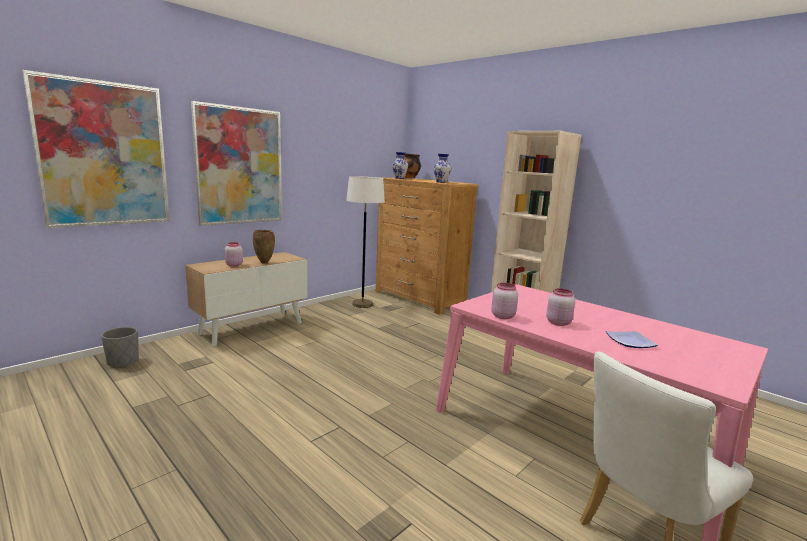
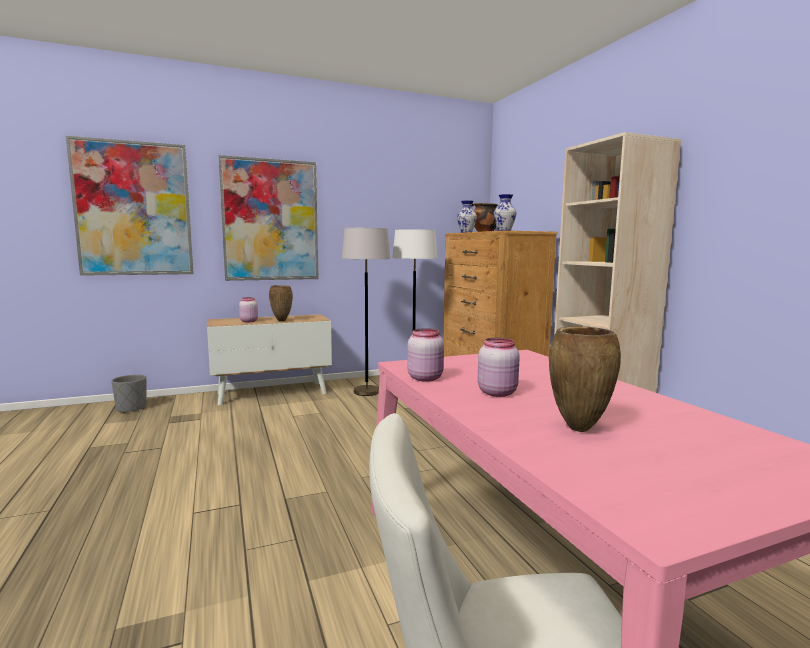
camera: 25 degrees right, 5 degrees down
plate [606,331,658,348] -> brown vase [549,327,621,432]
none -> grey floor lamp [342,228,391,396]

